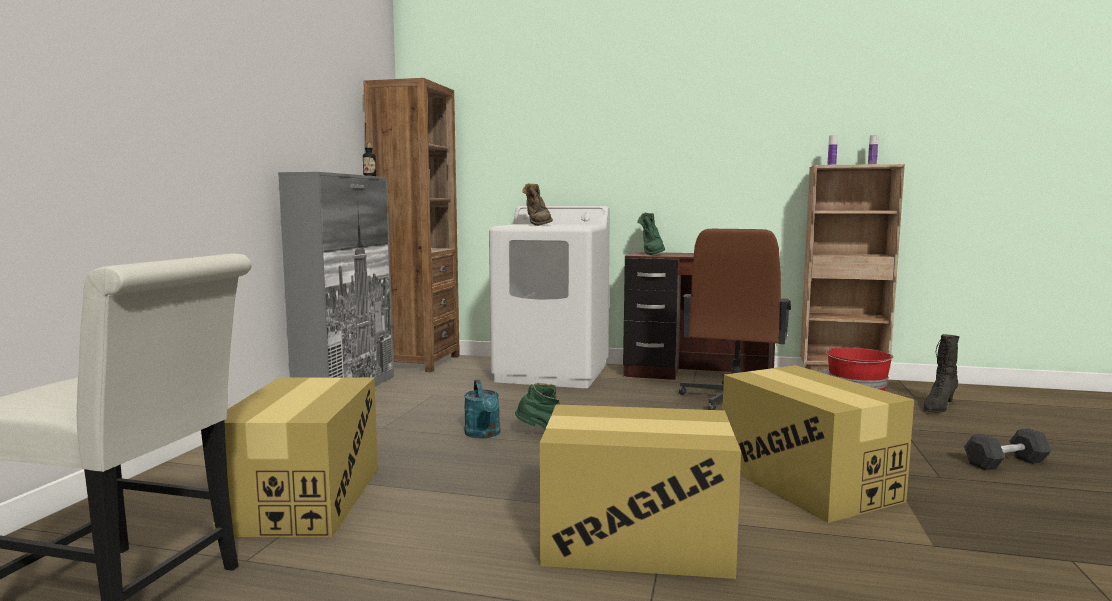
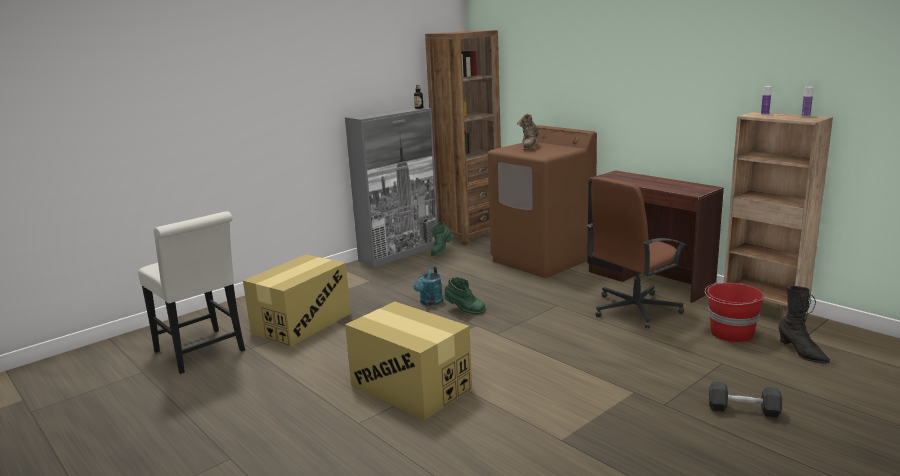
camera: 35 degrees right, 10 degrees up
white washing machine [489,206,610,388] -> brown washing machine [488,125,597,278]
green boot [637,212,665,255] -> green boot moved to [430,221,454,256]
cardboard box [722,365,914,523] -> none
black boot [923,334,959,413] -> black boot turned 105 degrees counterclockwise [778,286,830,364]

